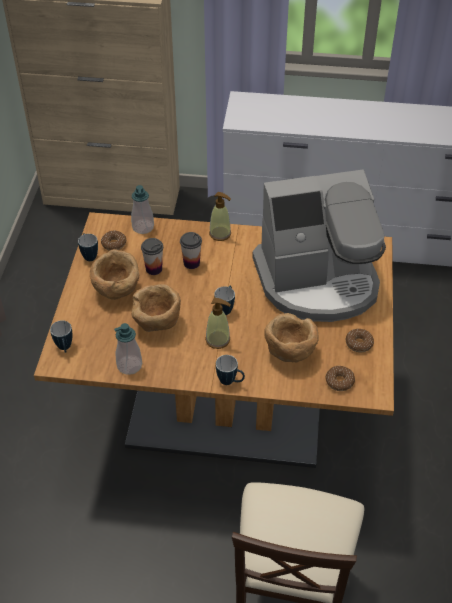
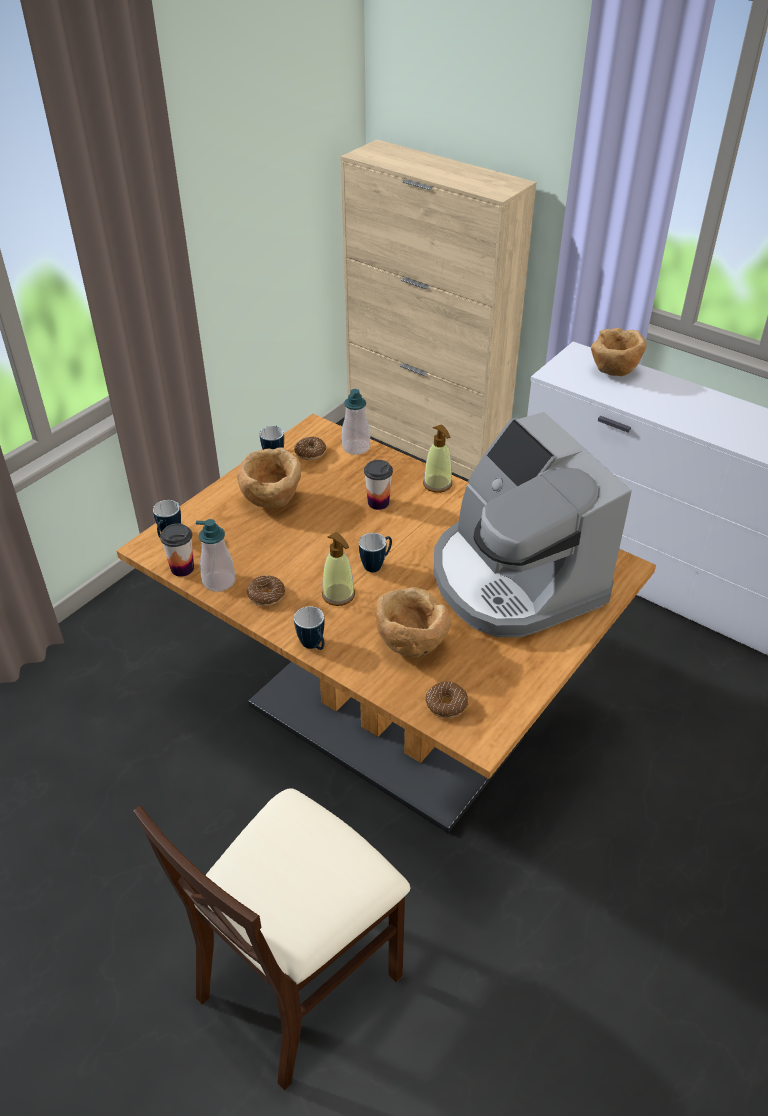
camera: 30 degrees right, 5 degrees down
brown bowl [131,284,181,332] -> brown bowl moved to [591,328,646,376]
cup [141,238,163,275] -> cup moved to [160,523,194,577]
coffee machine [252,170,386,322] -> coffee machine turned 45 degrees clockwise [434,412,632,637]
donut [346,329,374,352] -> donut moved to [247,575,285,606]

